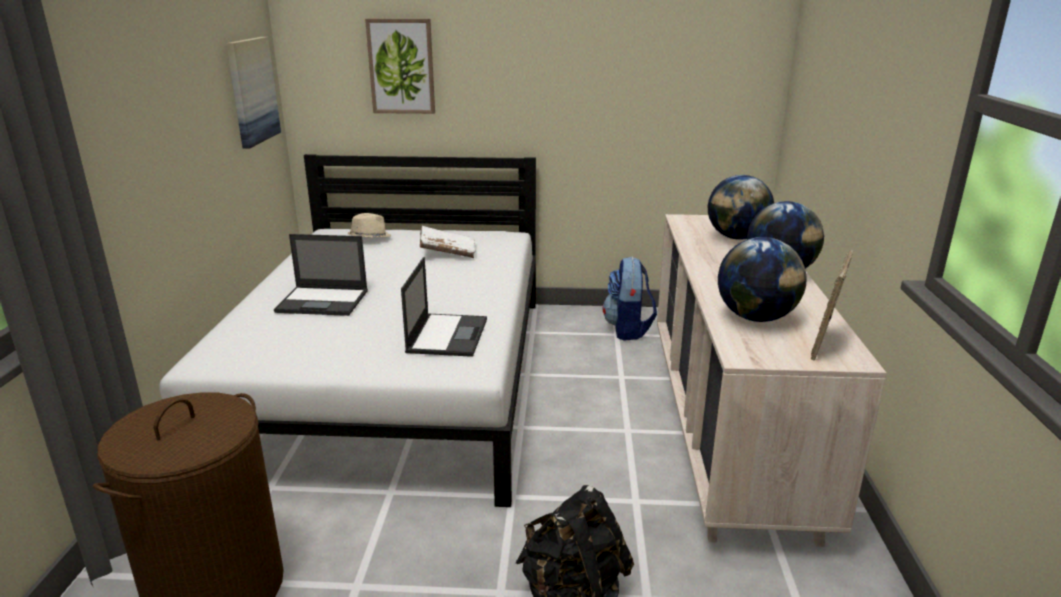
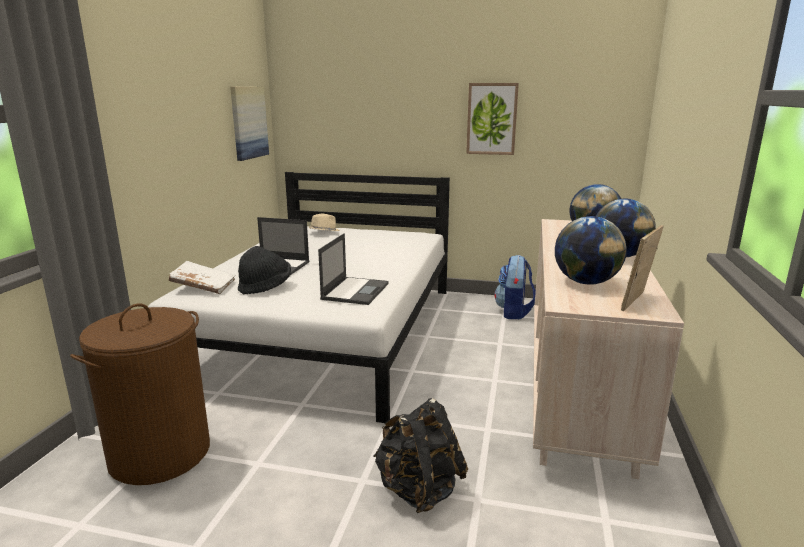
camera: 10 degrees right, 5 degrees down
picture [365,19,435,114] -> picture moved to [466,83,519,155]
white book [420,226,475,258] -> white book moved to [169,261,235,294]
none -> black hat [238,246,291,294]

